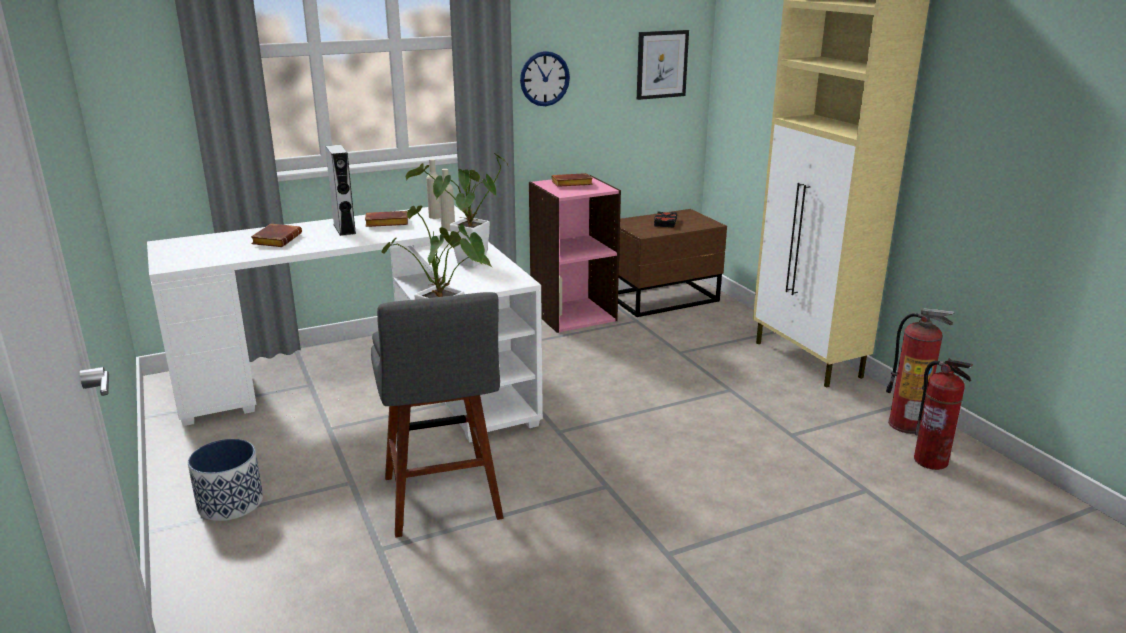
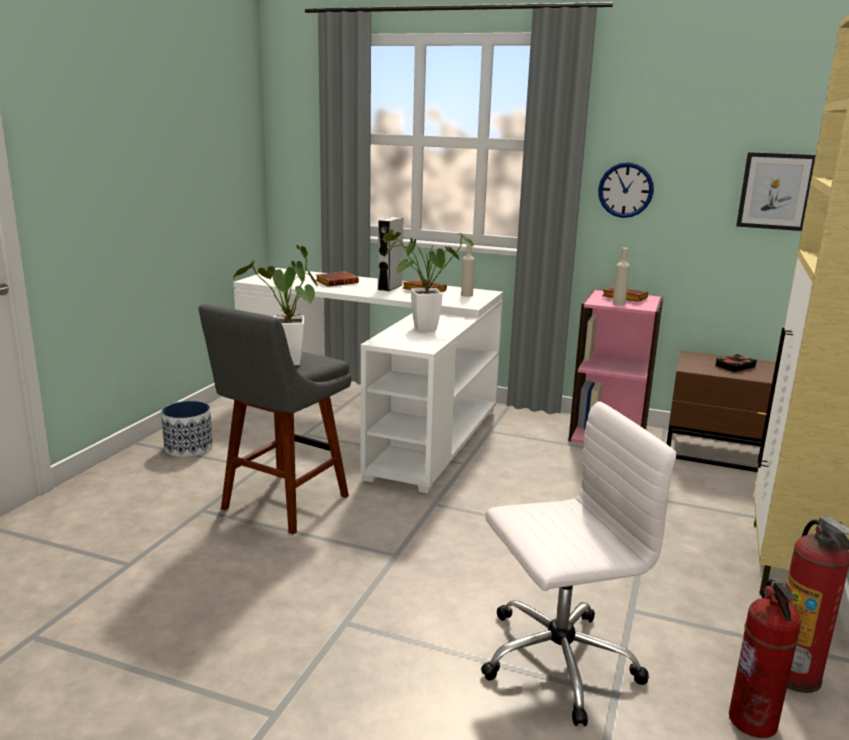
camera: 45 degrees right, 5 degrees down
beige bottle [439,169,455,231] -> beige bottle moved to [612,248,630,306]
none -> white office chair [481,401,676,726]

